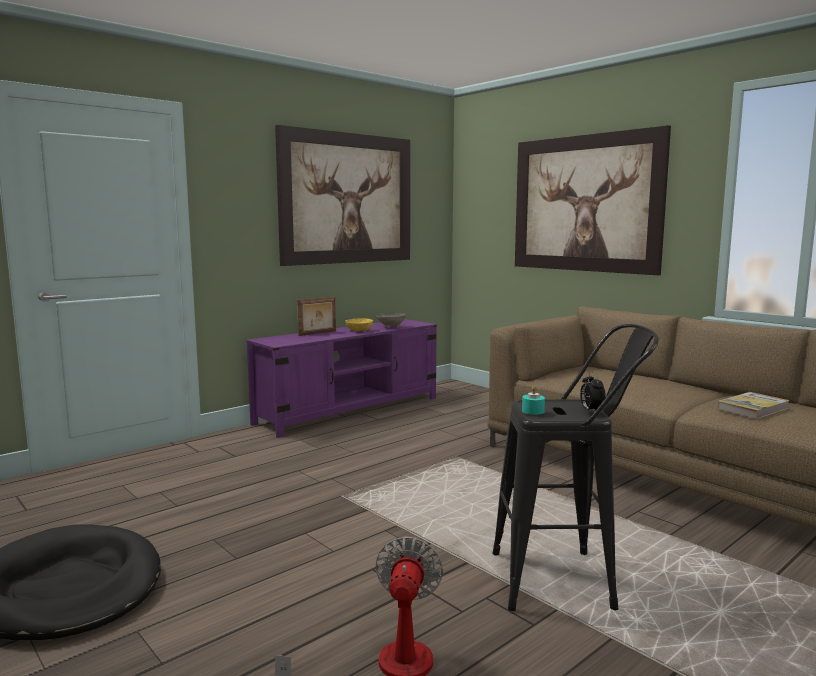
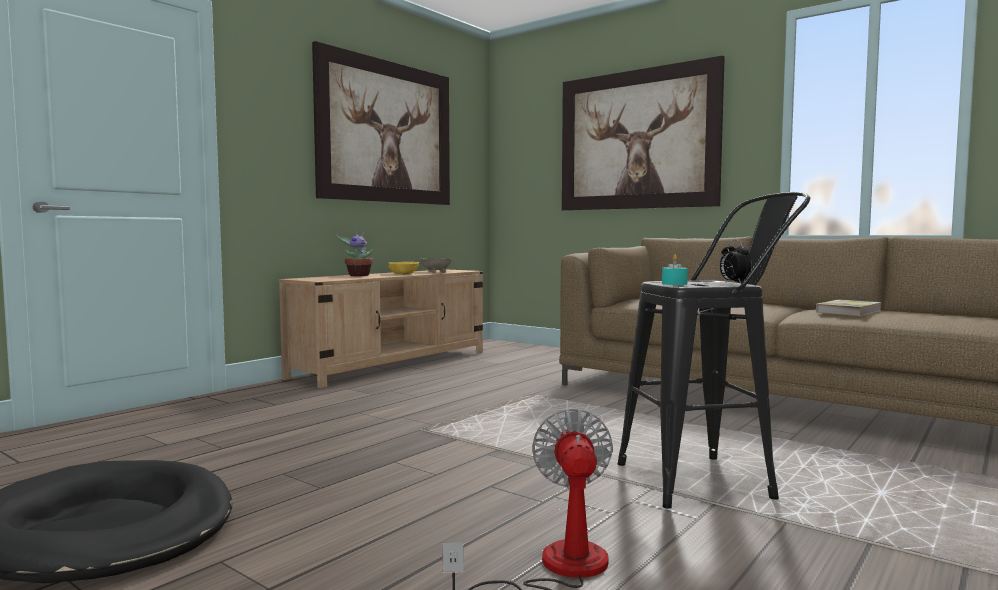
camera: 10 degrees left, 5 degrees down
purple tv stand [246,319,437,438] -> beige tv stand [279,269,483,388]
picture frame [297,296,336,336] -> potted plant [336,229,373,276]

